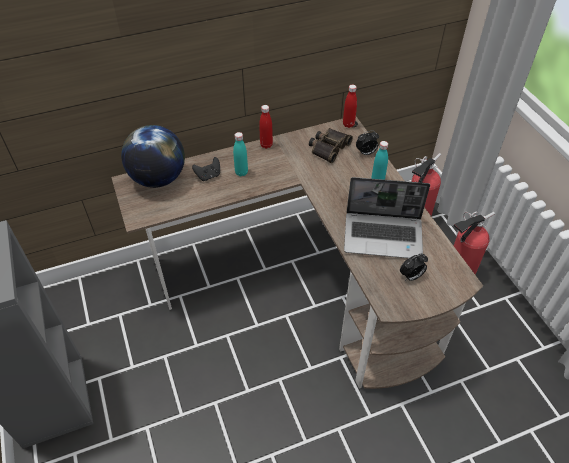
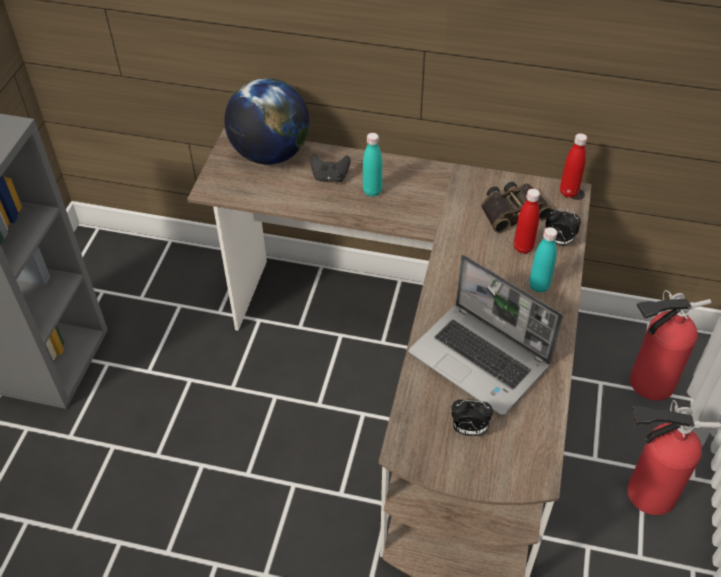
camera: 35 degrees right, 0 degrees up
red bottle [259,105,273,149] -> red bottle moved to [514,189,540,254]

